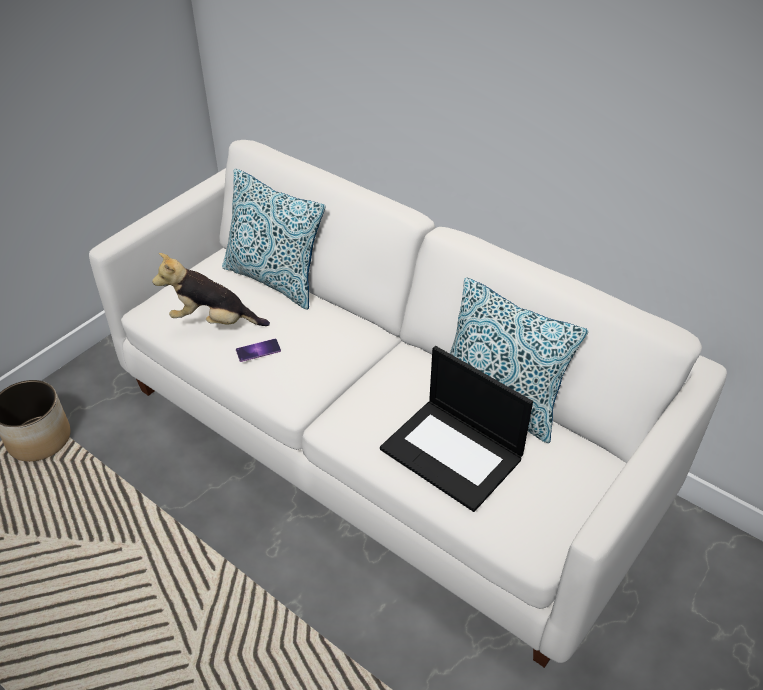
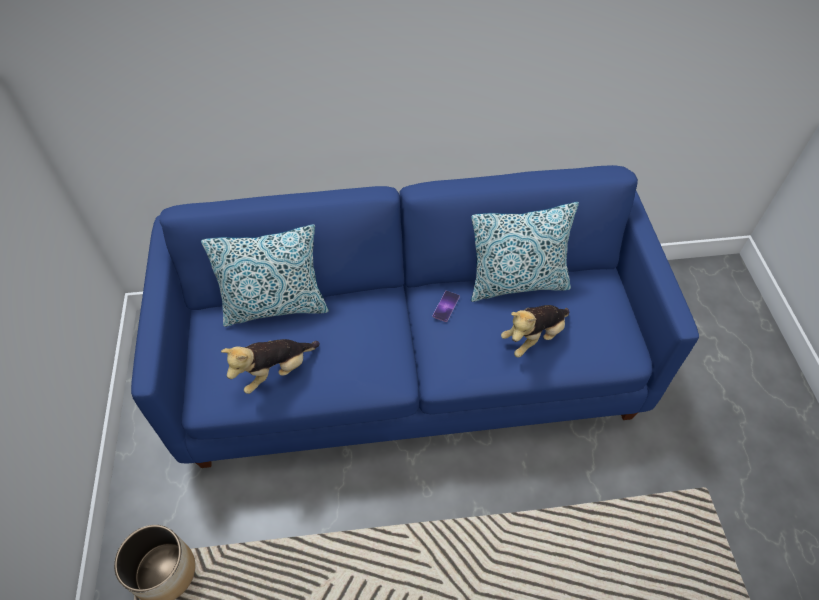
camera: 45 degrees left, 10 degrees up
white sofa [89,140,727,668] -> blue sofa [131,165,699,468]
phone [236,339,281,362] -> phone moved to [433,291,460,322]
laptop [380,346,533,512] -> plush toy [501,305,569,358]

